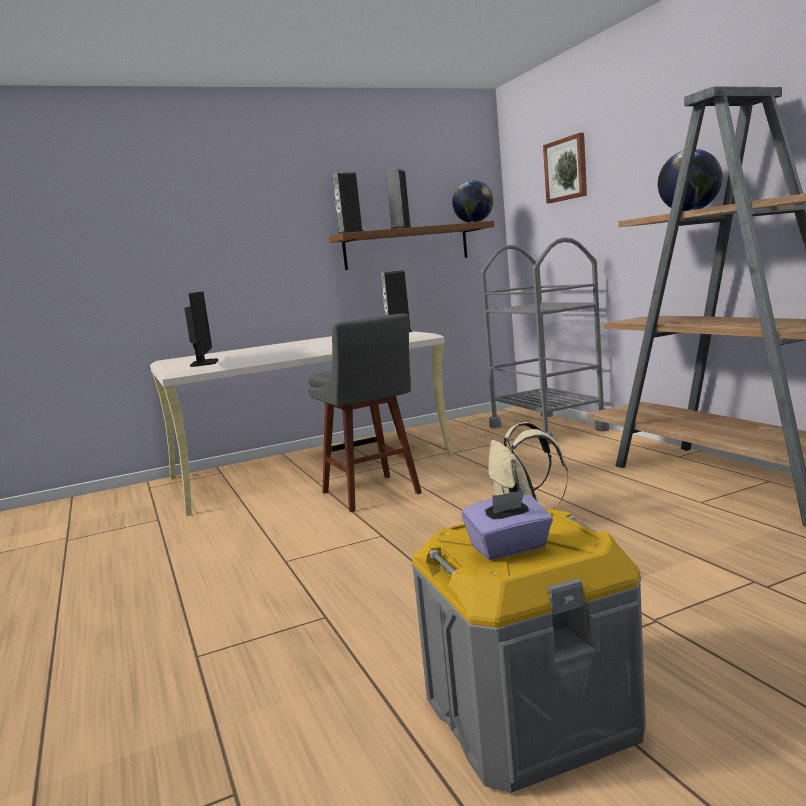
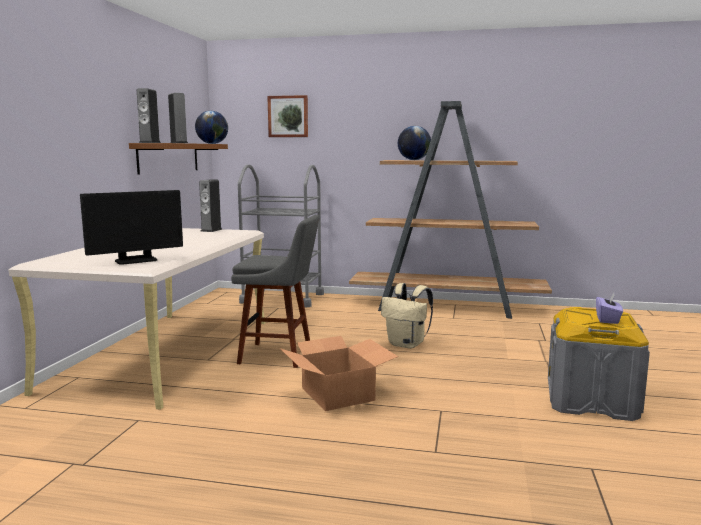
camera: 55 degrees left, 0 degrees up
monitor [184,292,218,367] -> monitor turned 120 degrees clockwise [80,190,183,265]
none -> cardboard box [279,336,398,411]

